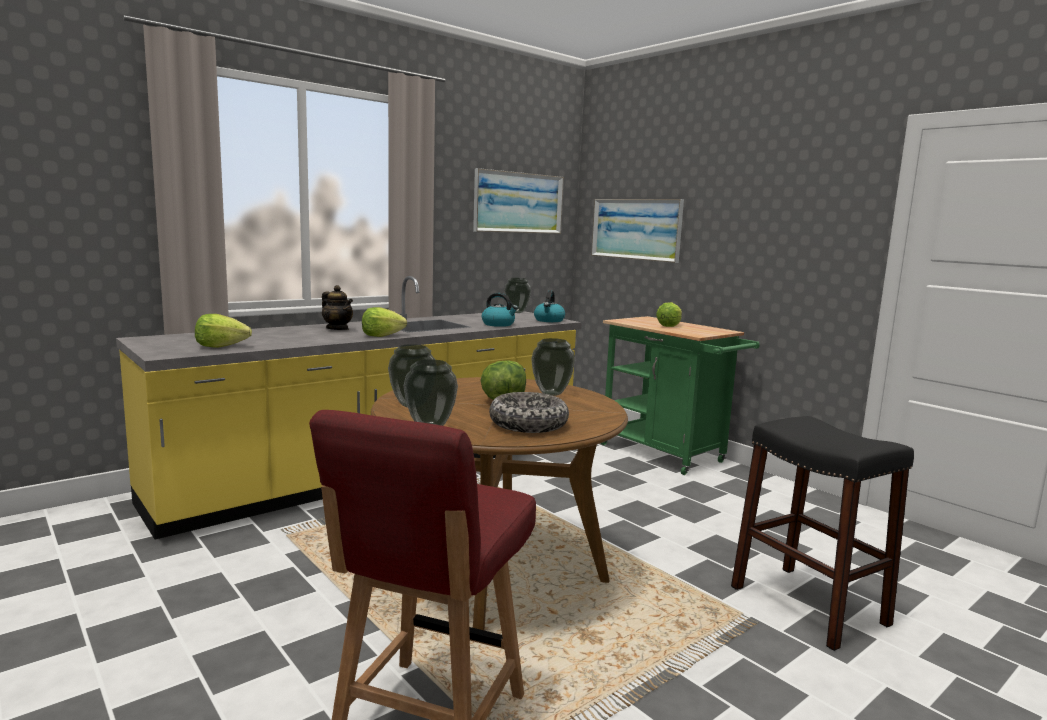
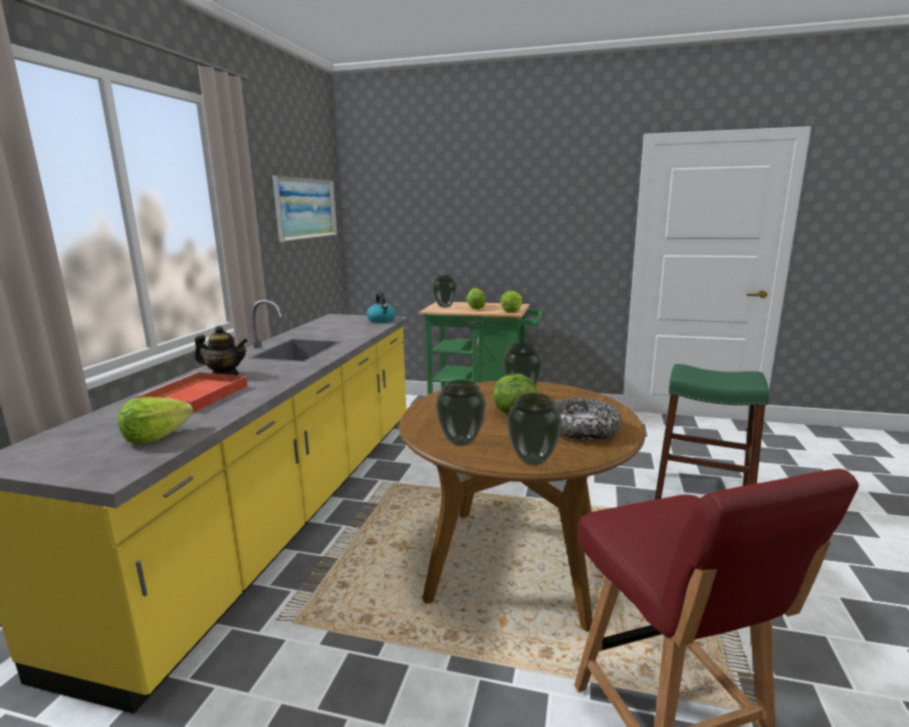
camera: 35 degrees left, 5 degrees up
lettuce [362,307,407,337] -> lettuce moved to [500,291,522,312]
kettle [482,293,518,327] -> none
vase [504,278,531,313] -> vase moved to [432,275,457,308]
picture [591,199,684,263] -> none
black stool [731,416,914,651] -> green stool [655,364,769,500]
none -> red tray [135,372,248,413]

